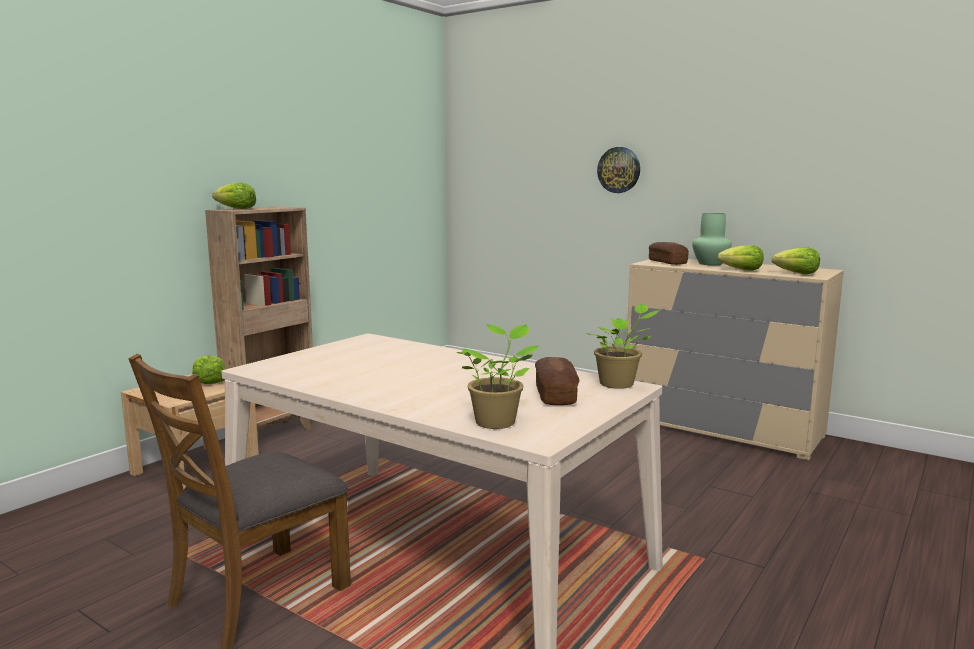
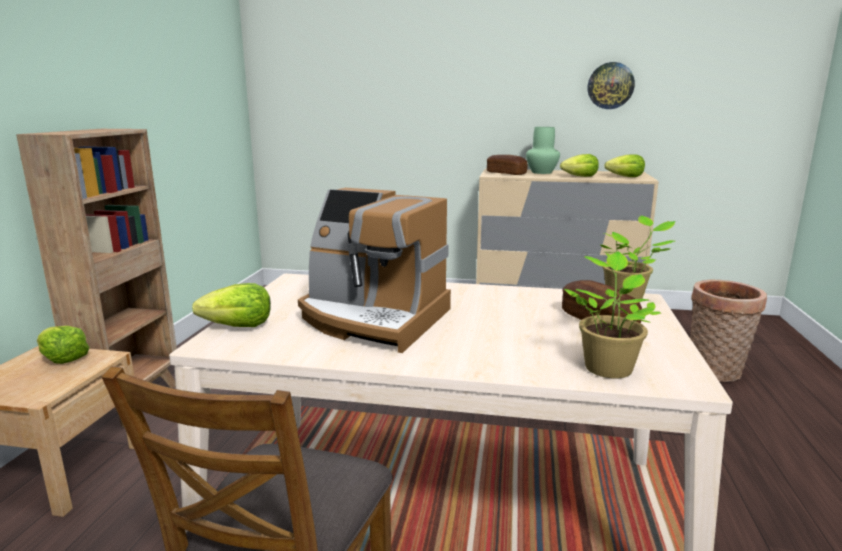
camera: 25 degrees left, 5 degrees up
lettuce [212,183,256,209] -> lettuce moved to [192,283,271,327]
wall clock [597,147,640,193] -> wall clock moved to [588,62,635,109]
none -> coffee machine [298,188,451,353]
none -> basket [690,280,767,382]

